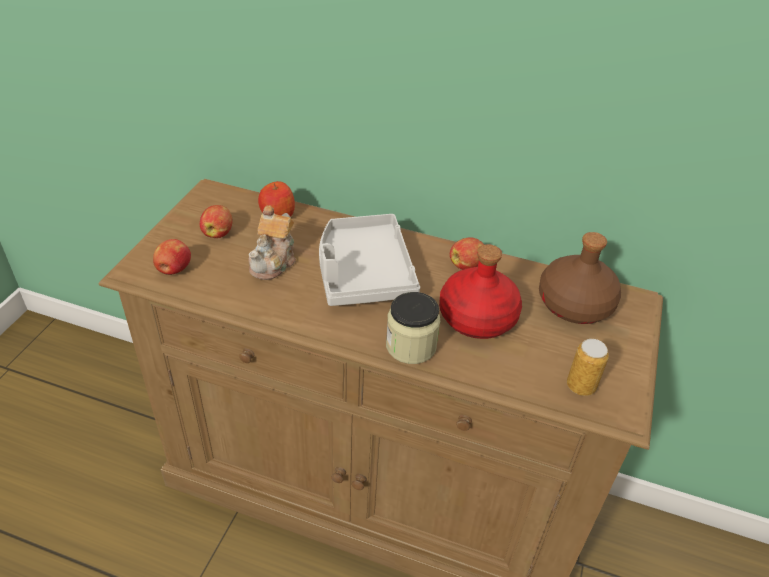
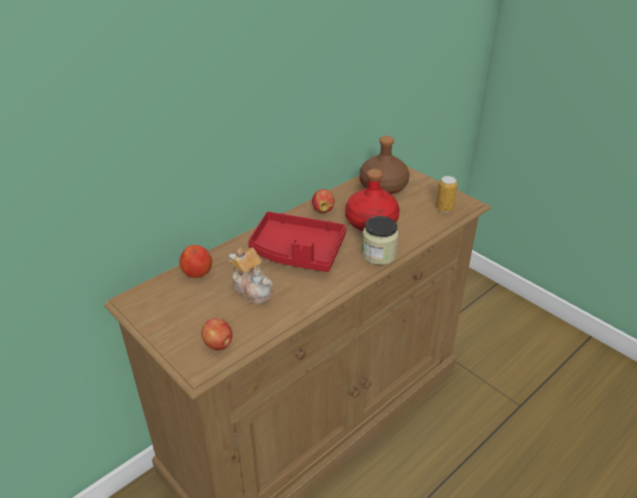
camera: 60 degrees left, 5 degrees down
apple [200,205,232,238] -> none
grey tray [319,214,420,306] -> red tray [248,212,346,272]

